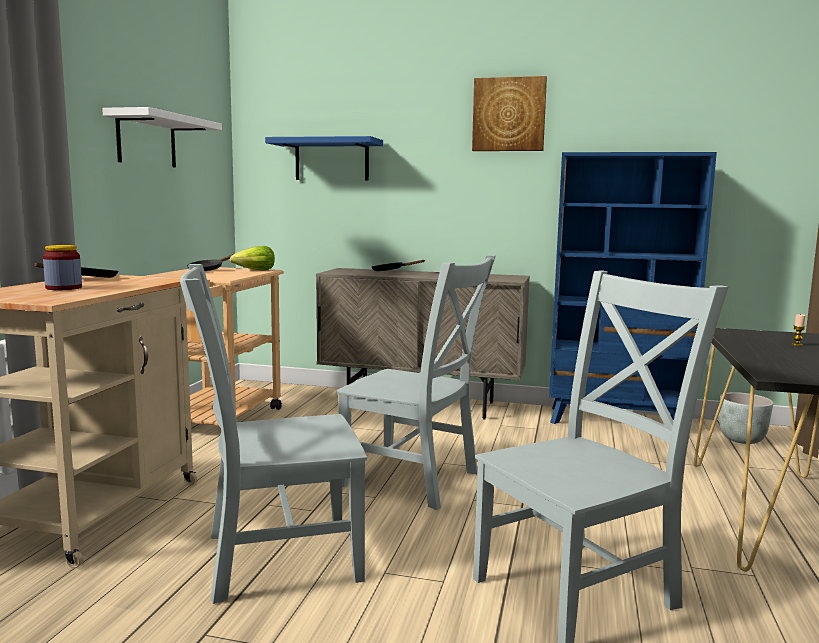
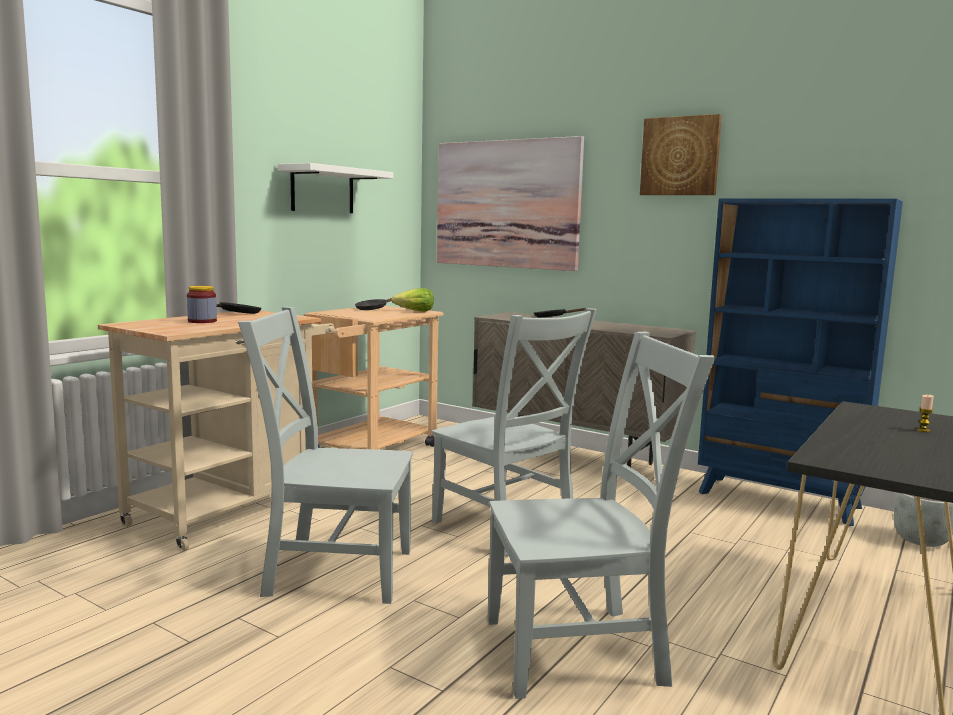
camera: 20 degrees right, 0 degrees up
blue shelf [265,136,383,181] -> picture [437,136,584,271]

